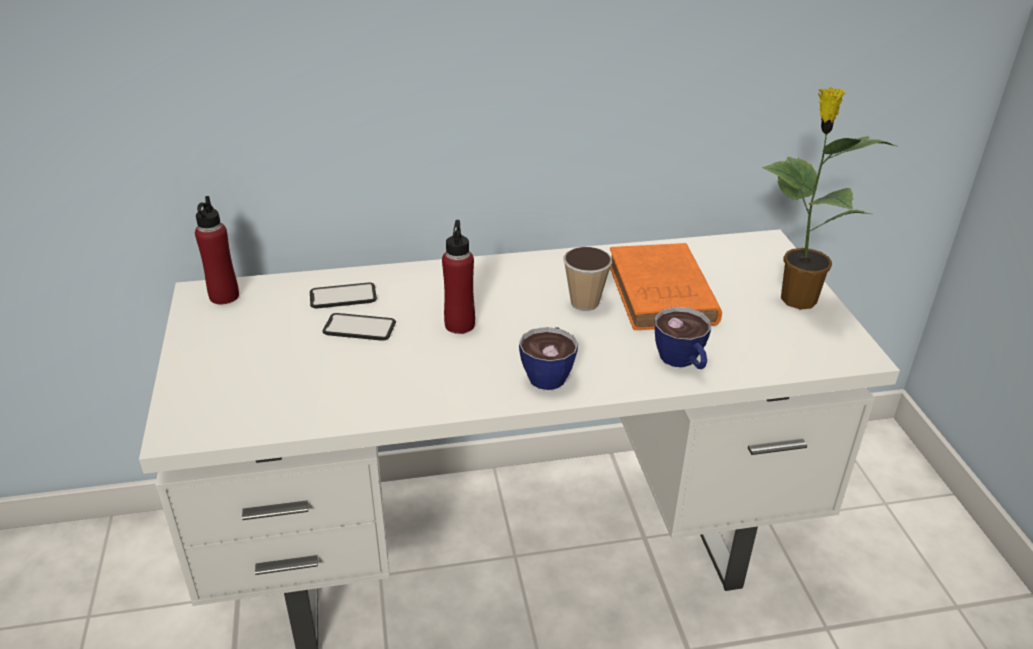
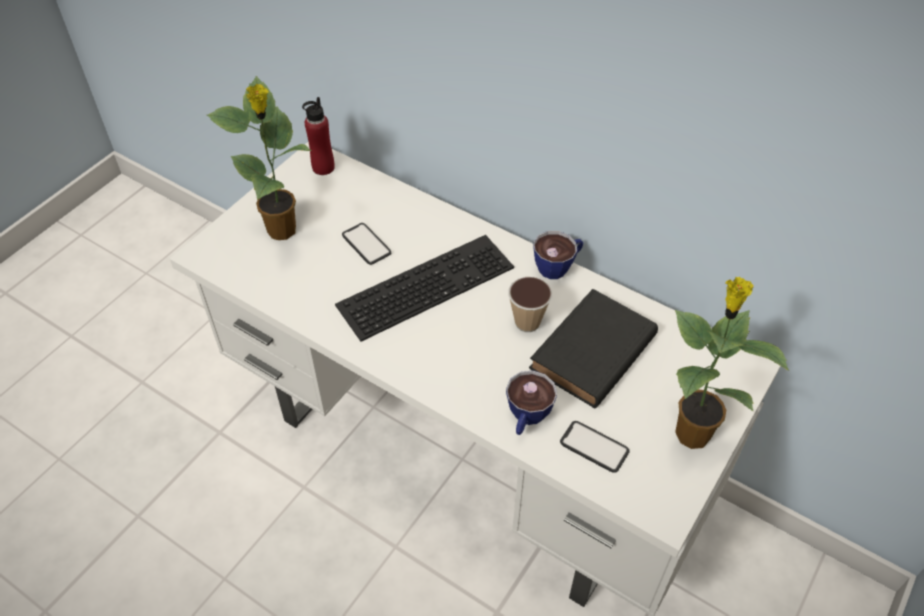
camera: 45 degrees right, 15 degrees up
phone [310,282,377,309] -> phone moved to [560,421,630,473]
red bottle [442,220,475,334] -> keyboard [335,235,514,342]
cup [519,327,578,390] -> cup moved to [533,231,583,279]
orange book [610,243,722,330] -> black book [529,289,658,408]
none -> potted plant [207,76,312,240]

